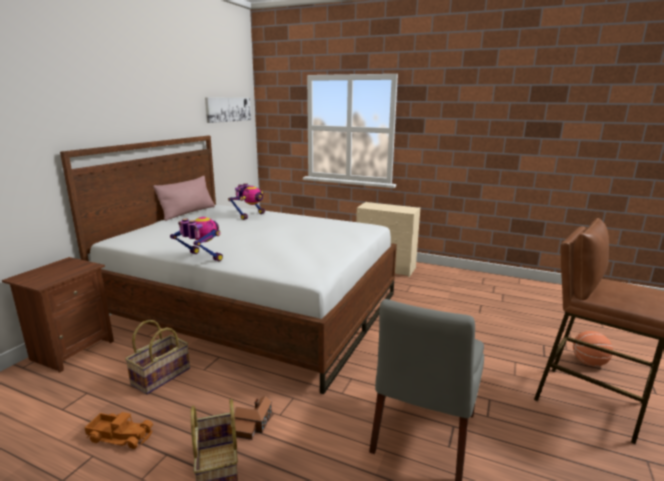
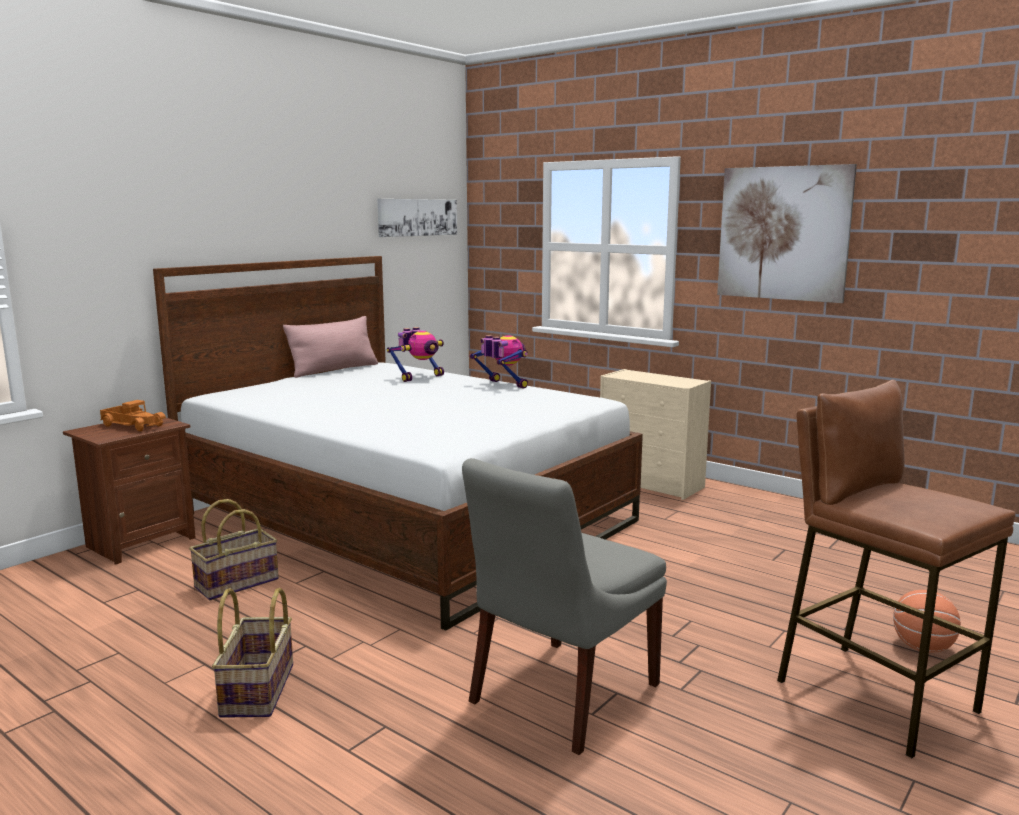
camera: 15 degrees right, 5 degrees down
toy truck [84,412,153,449] -> toy truck moved to [100,400,166,431]
toy robot [170,217,223,261] -> toy robot moved to [470,335,528,389]
toy house [234,395,272,440] -> none
none -> picture [717,164,857,303]

